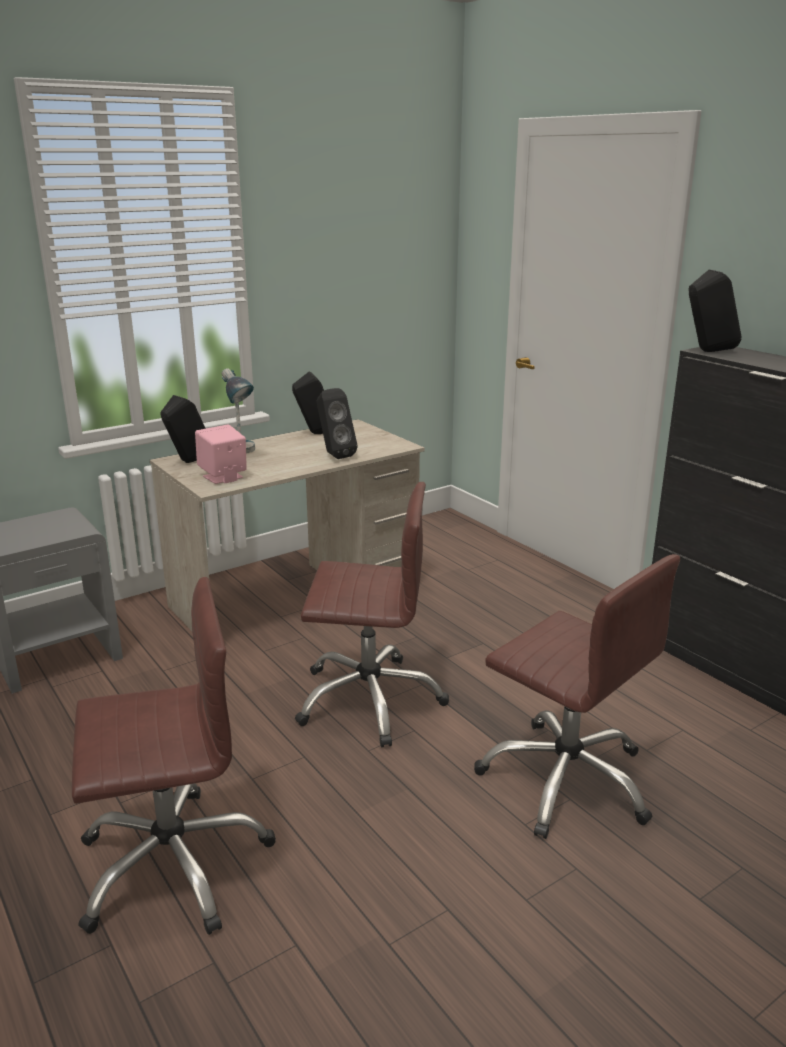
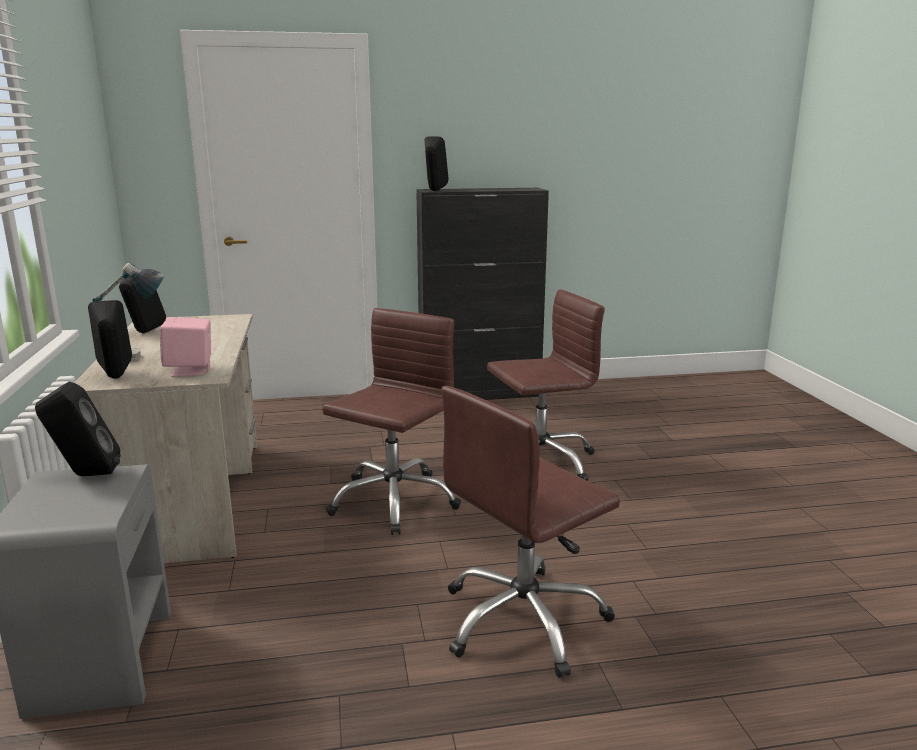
camera: 65 degrees left, 5 degrees down
brown office chair [72,577,276,935] -> brown office chair turned 135 degrees counterclockwise [441,386,620,678]
black speaker [316,388,357,459] -> black speaker moved to [35,382,121,476]

